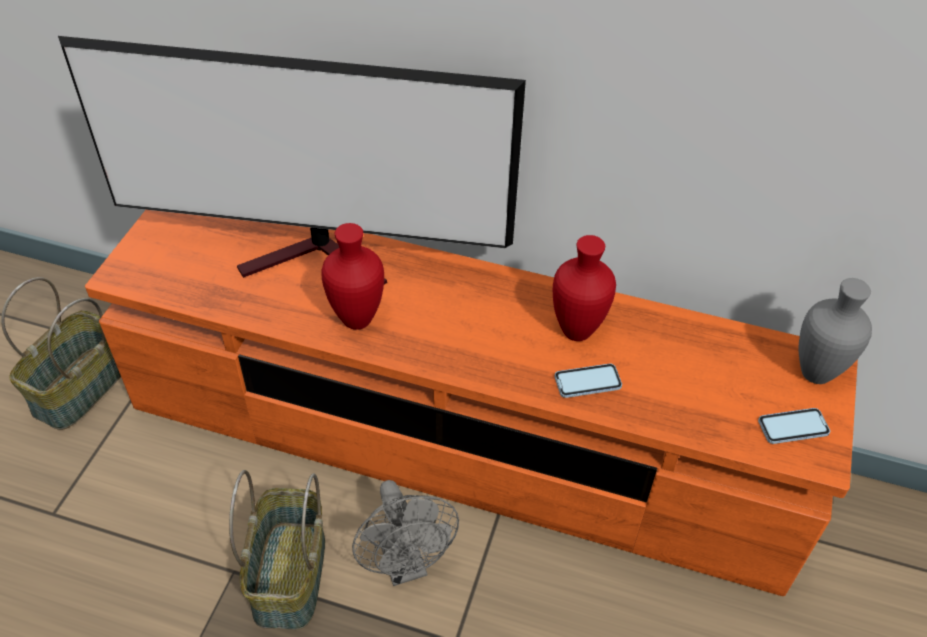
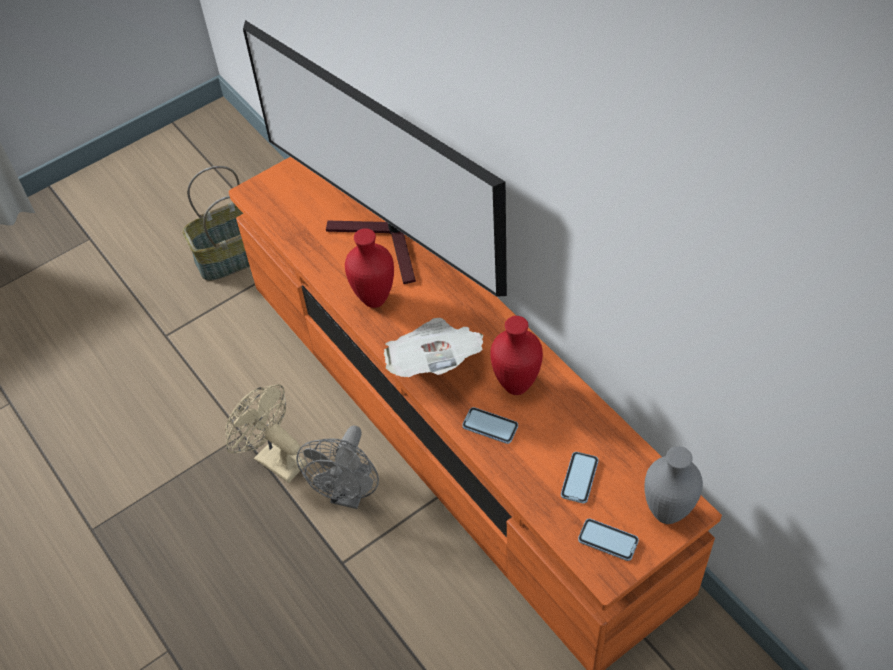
camera: 40 degrees right, 5 degrees up
basket [229,470,325,630] -> beige fan [225,384,307,483]
none -> newspaper [384,318,484,377]
none -> phone [561,452,599,504]

